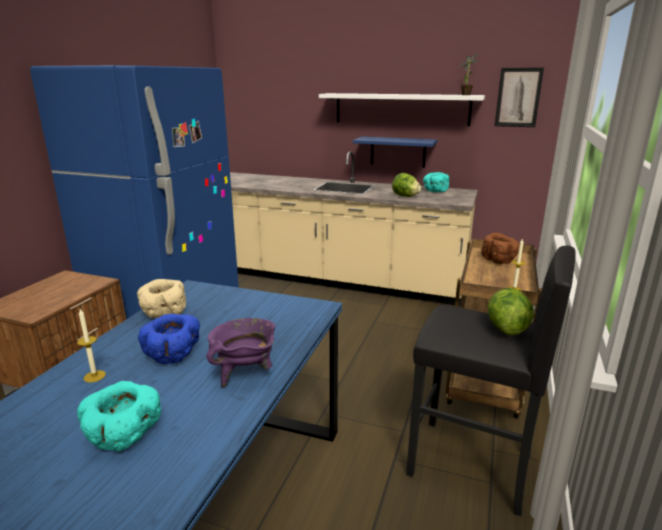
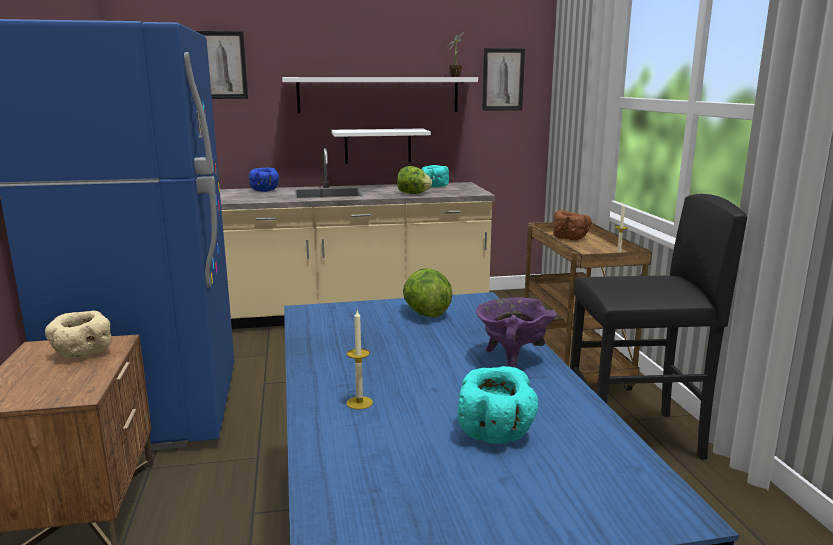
camera: 30 degrees left, 5 degrees down
beige bowl [137,279,186,318] -> beige bowl moved to [45,311,112,359]
blue bowl [138,314,200,364] -> blue bowl moved to [249,167,279,192]
blue shelf [353,136,437,168] -> white shelf [332,128,431,164]
lettuce [487,288,534,336] -> lettuce moved to [403,268,452,318]
none -> picture [196,31,248,99]

